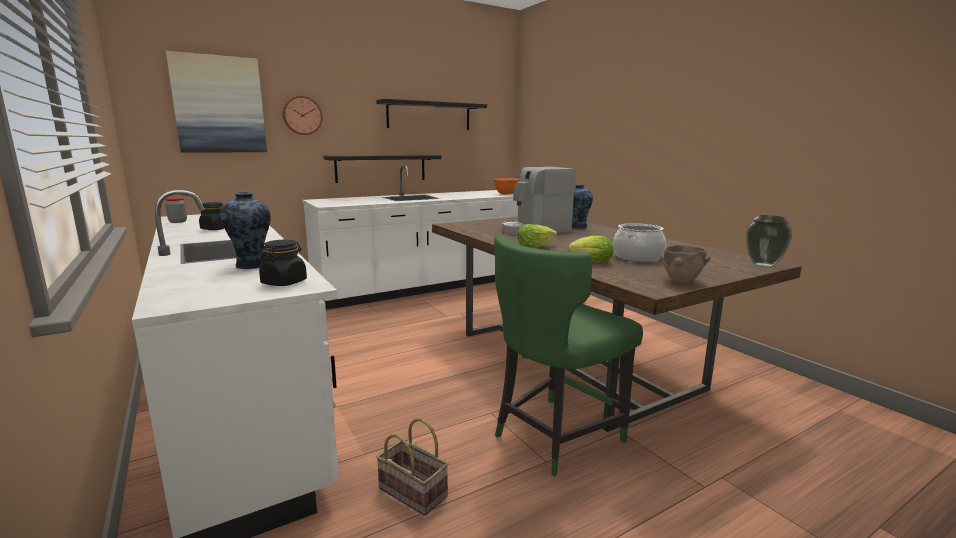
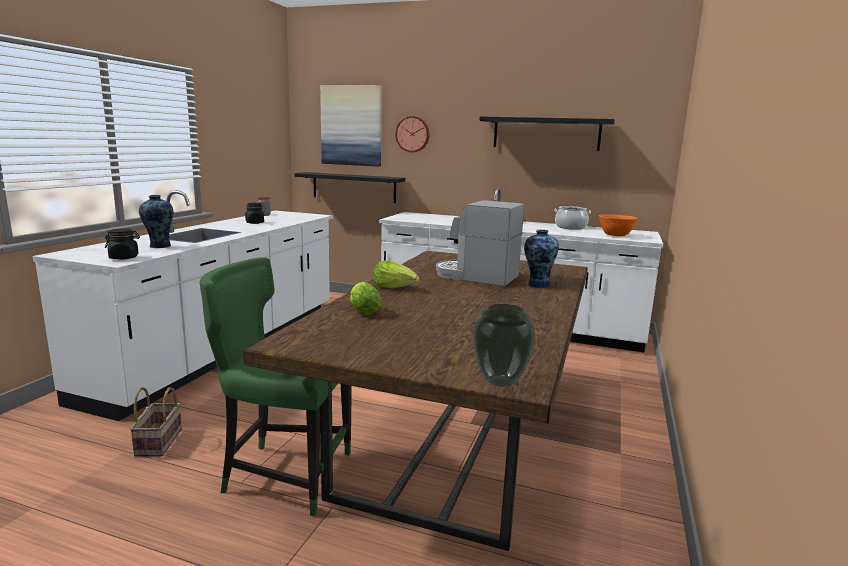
camera: 50 degrees right, 0 degrees up
black shelf [323,155,441,183] -> black shelf moved to [294,172,405,203]
cooking pot [613,223,666,262] -> cooking pot moved to [554,206,591,230]
brown bowl [660,245,710,283] -> none

